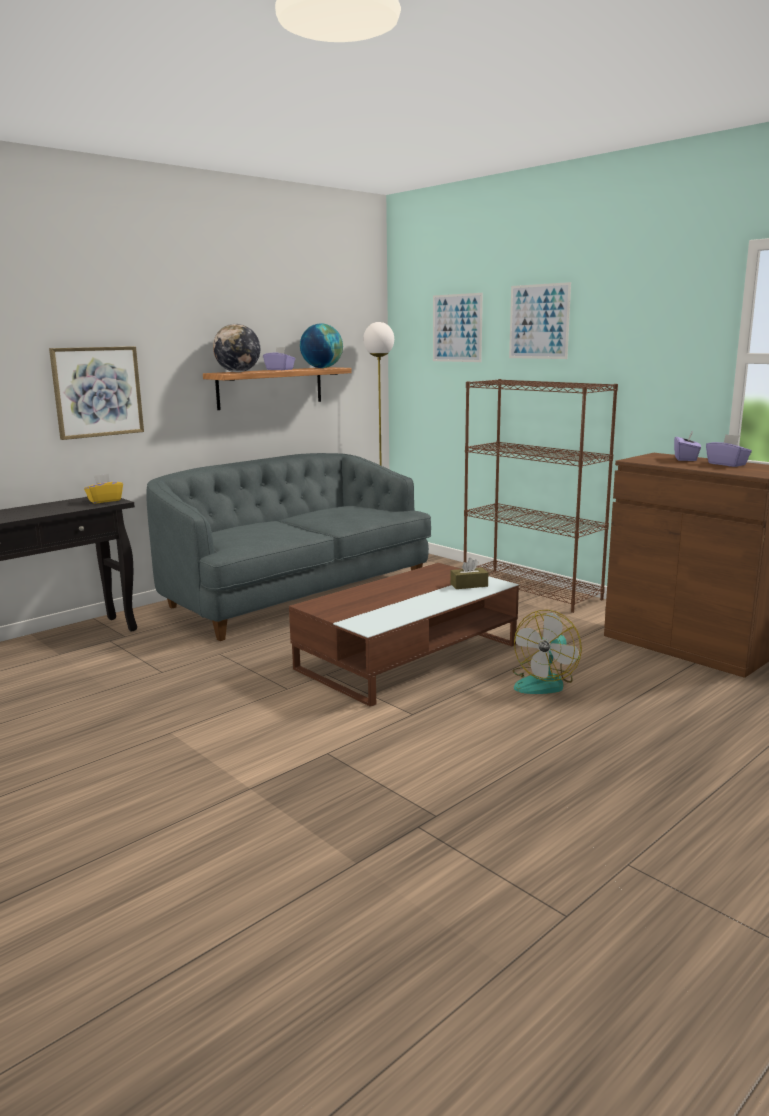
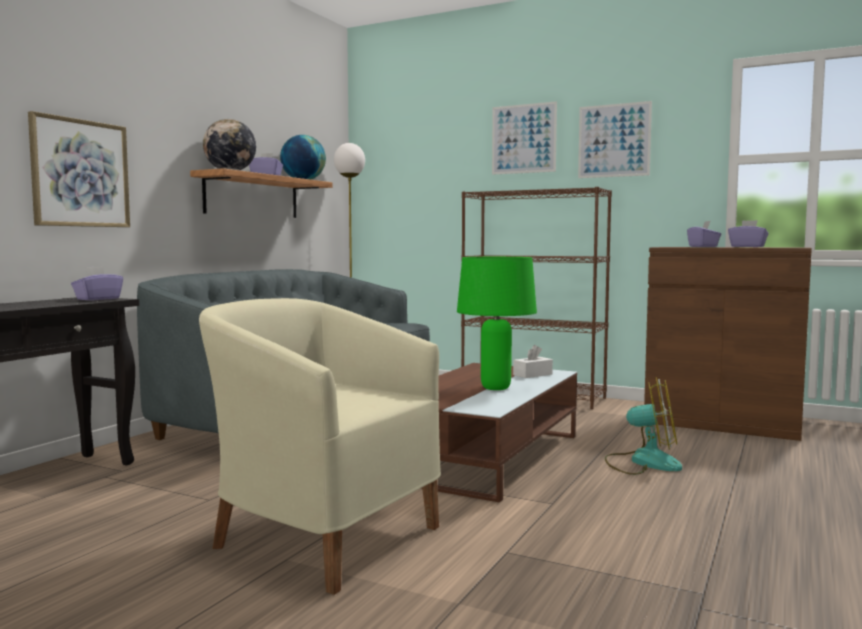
camera: 20 degrees left, 10 degrees down
yellow tissue box [84,474,123,503] -> purple tissue box [71,266,123,300]
picture [433,293,483,362] -> picture moved to [578,101,652,178]
brown tissue box [450,558,488,589] -> white tissue box [513,345,553,378]
fan [513,610,582,694] -> fan turned 90 degrees counterclockwise [605,377,682,475]
none -> beige armchair [199,298,441,595]
none -> green table lamp [457,257,537,390]

